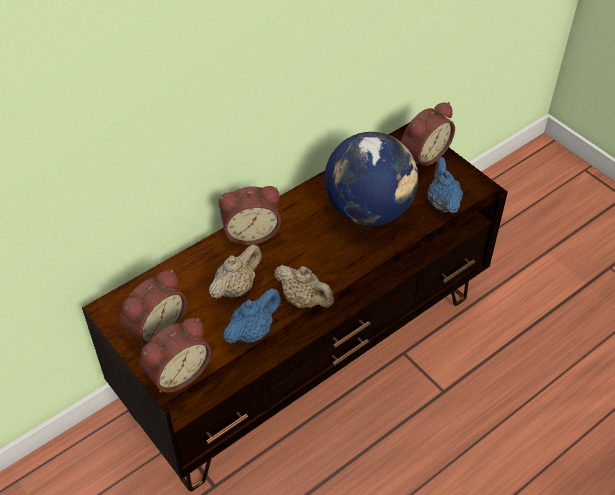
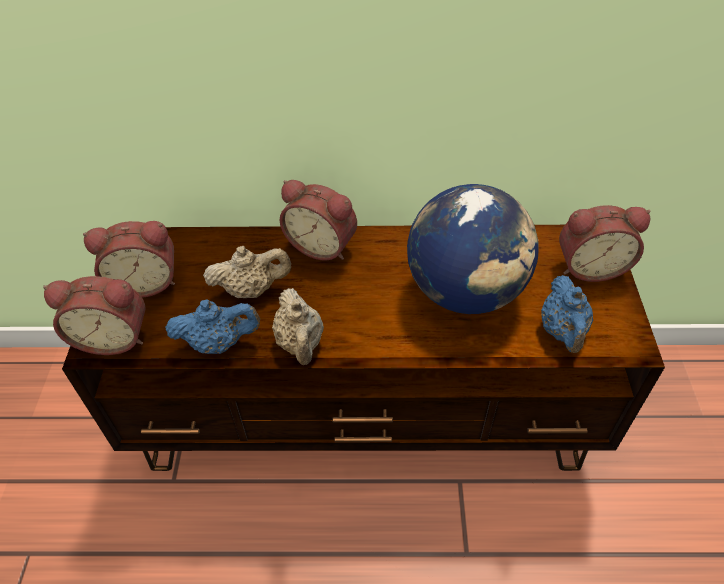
camera: 40 degrees right, 0 degrees up
blue teapot [427,157,463,213] -> blue teapot turned 150 degrees clockwise [541,275,593,353]

